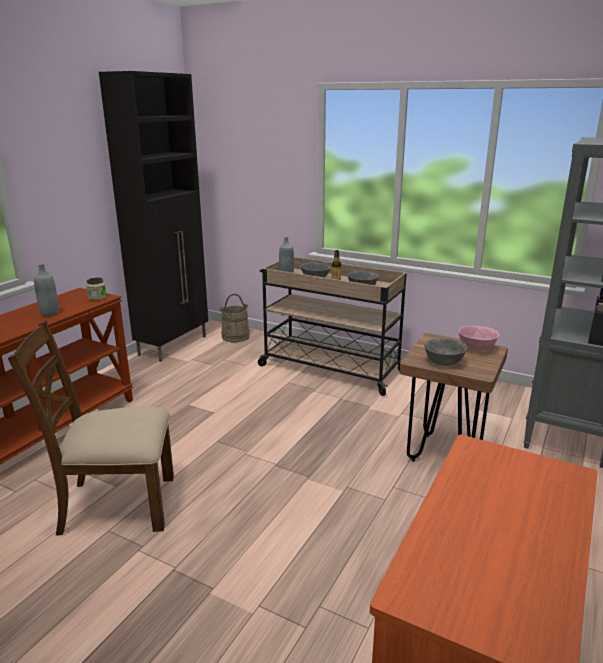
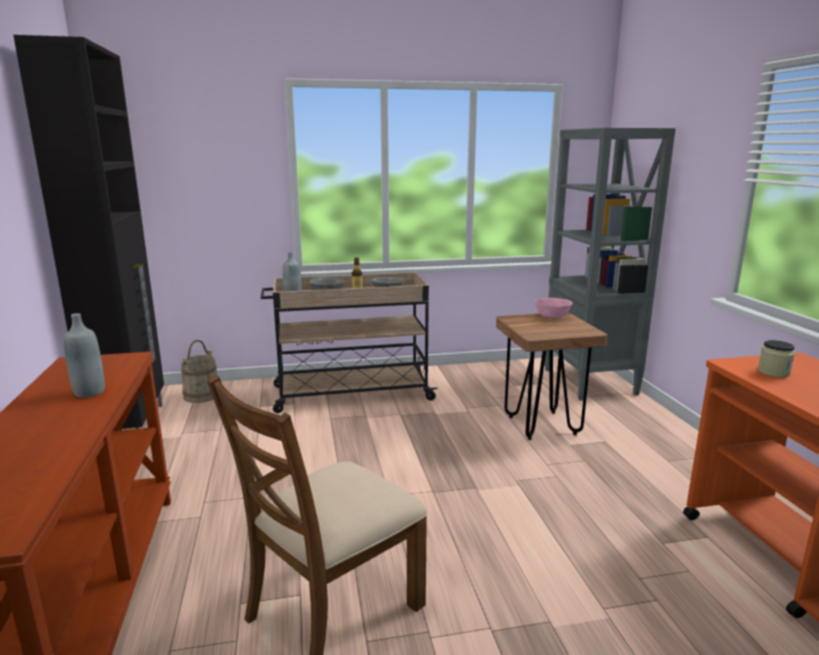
camera: 40 degrees left, 5 degrees down
jar [86,277,107,300] -> jar moved to [758,340,795,377]
grey bowl [424,338,468,366] -> none

